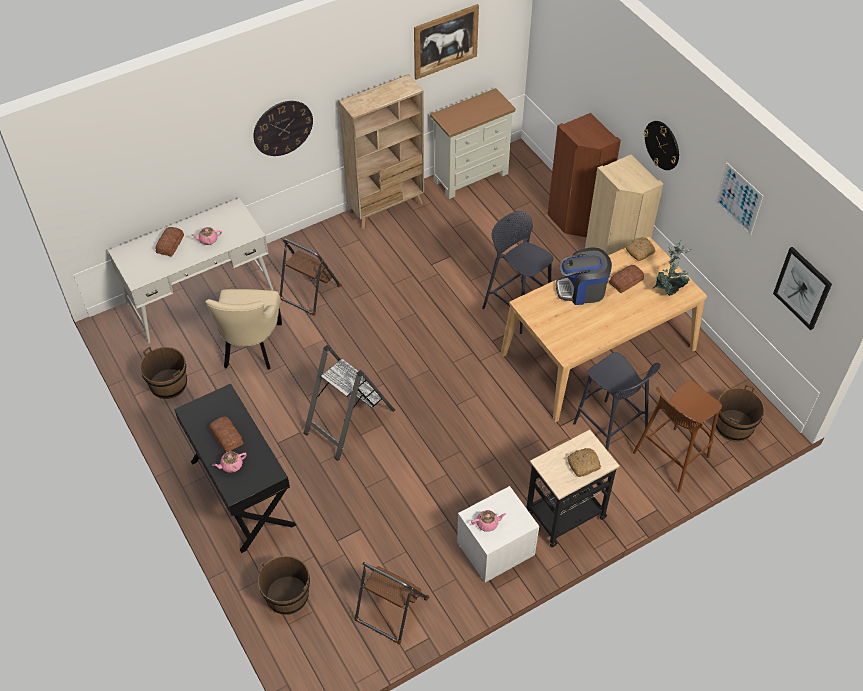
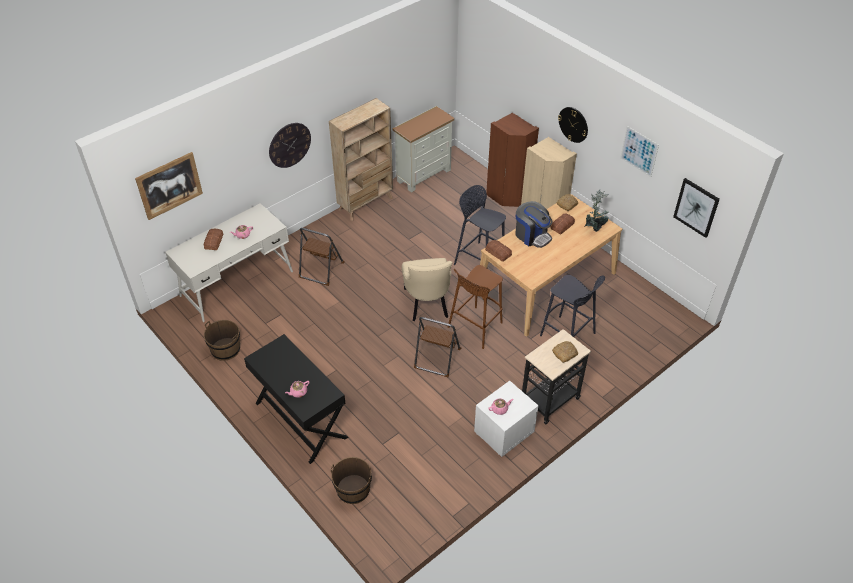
camera: 10 degrees left, 5 degrees down
beige chair [205,289,282,370] -> beige chair moved to [401,258,453,321]
bread [209,416,243,452] -> bread moved to [485,240,512,262]
grey step ladder [303,345,395,461] -> none
brown step ladder [354,562,430,644] -> brown step ladder moved to [414,317,461,377]
picture [414,4,479,80] -> picture moved to [135,152,203,220]
coffee machine [556,247,612,305] -> coffee machine turned 120 degrees counterclockwise [515,201,553,248]
brown stool [633,381,722,493] -> brown stool moved to [448,265,503,349]
brown bucket [716,385,765,442] -> none

